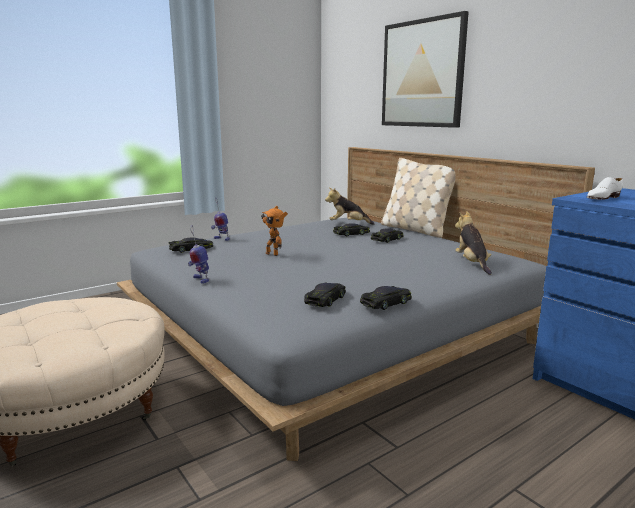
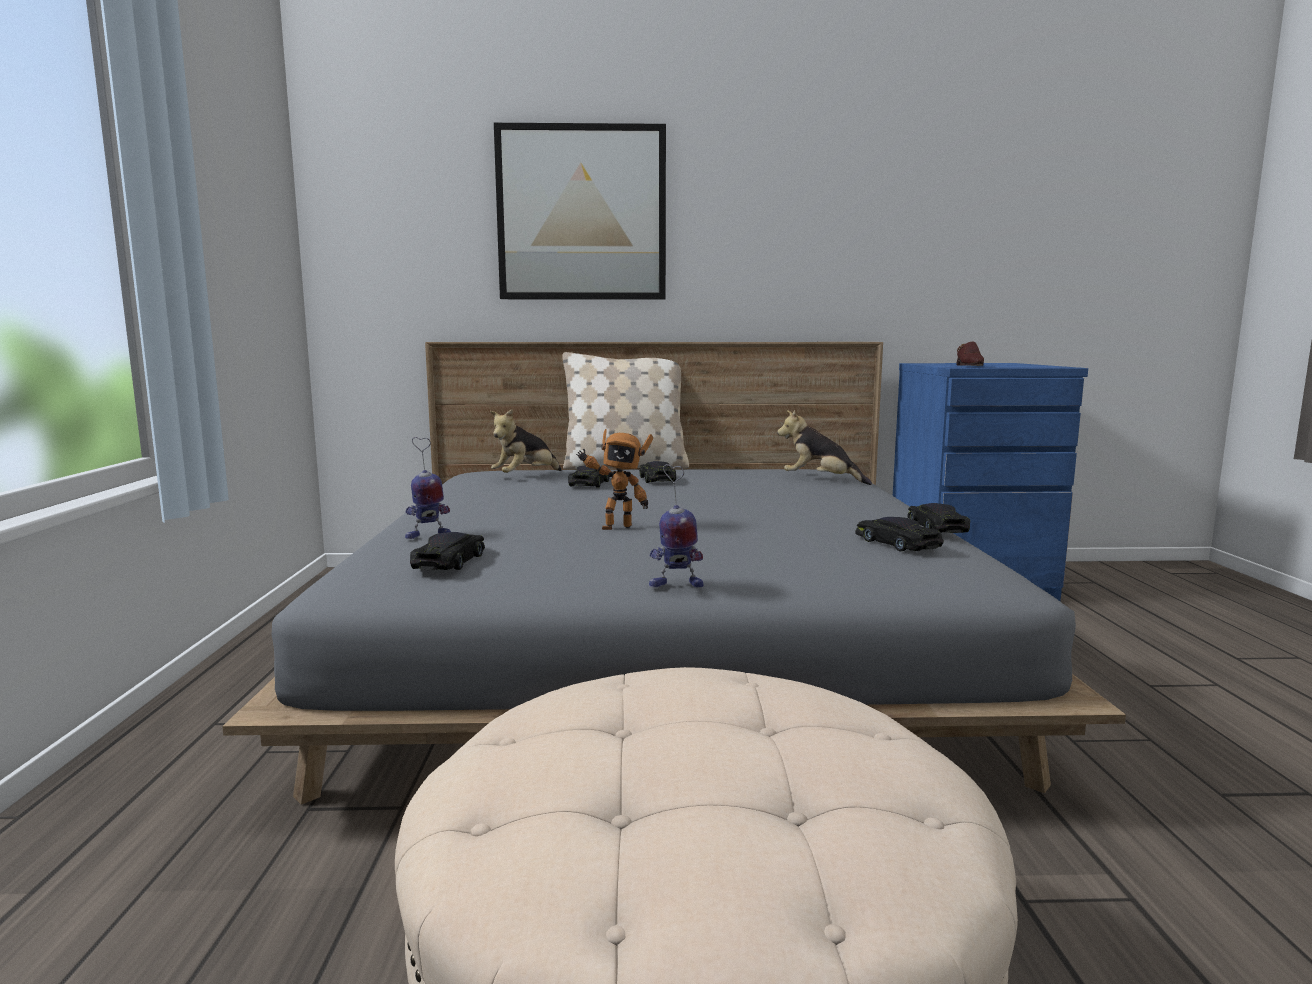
camera: 55 degrees left, 5 degrees down
white shoe [587,177,623,200] -> brown shoe [956,342,984,366]

